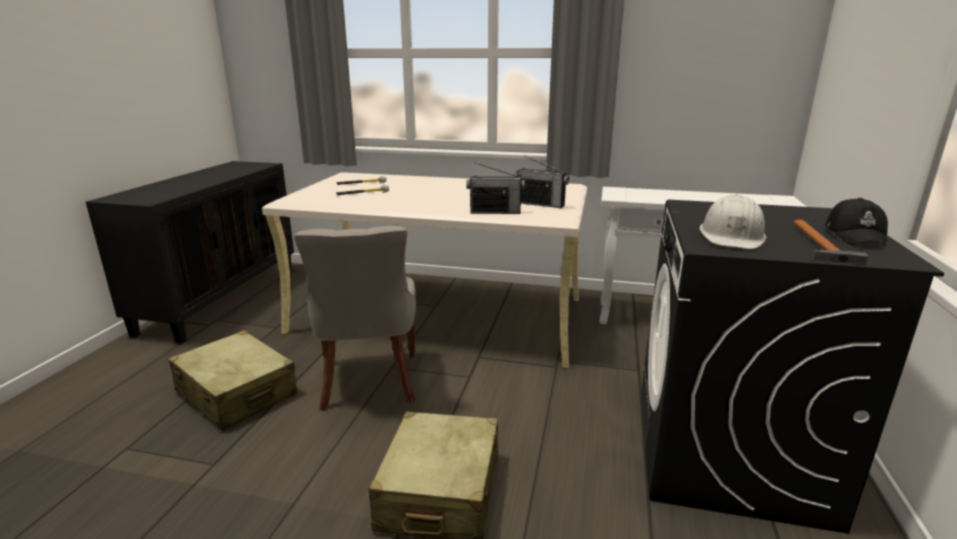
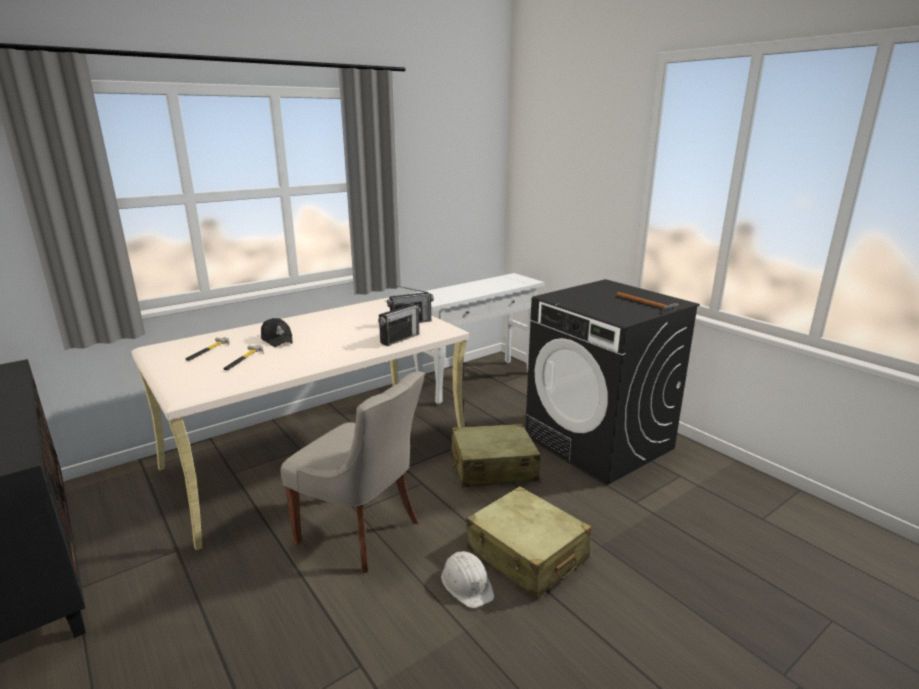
camera: 50 degrees left, 0 degrees up
beige suitcase [168,330,297,431] -> beige suitcase moved to [448,423,541,487]
white hard hat [699,194,766,249] -> white hard hat moved to [441,551,494,608]
black cap [825,198,888,247] -> black cap moved to [261,318,292,347]

